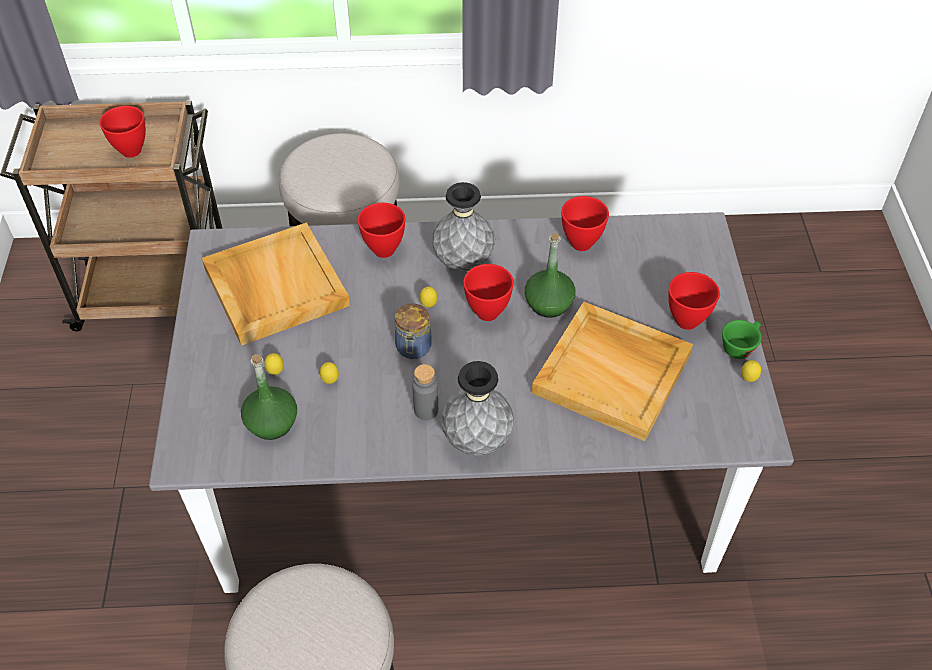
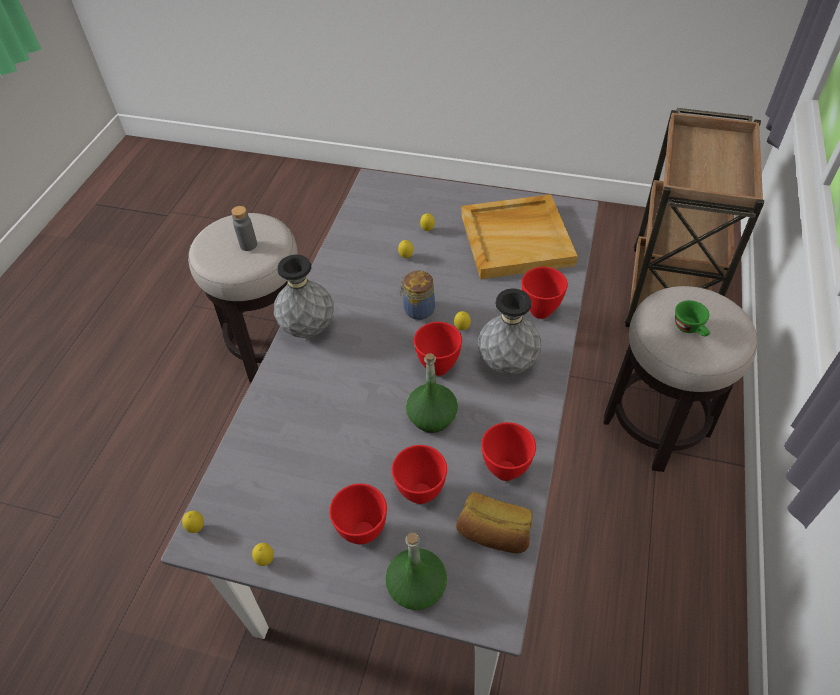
camera: 110 degrees right, 0 degrees up
red bowl [99,106,146,158] -> red bowl moved to [392,445,447,504]
green bottle [241,354,297,440] -> green bottle moved to [386,533,447,610]
grey bottle [412,364,438,420] -> grey bottle moved to [231,206,257,251]
beige tray [532,302,693,442] -> none
green cup [722,320,762,359] -> green cup moved to [675,300,710,336]
none -> lemon [182,511,204,533]
none -> bread [456,492,532,553]

